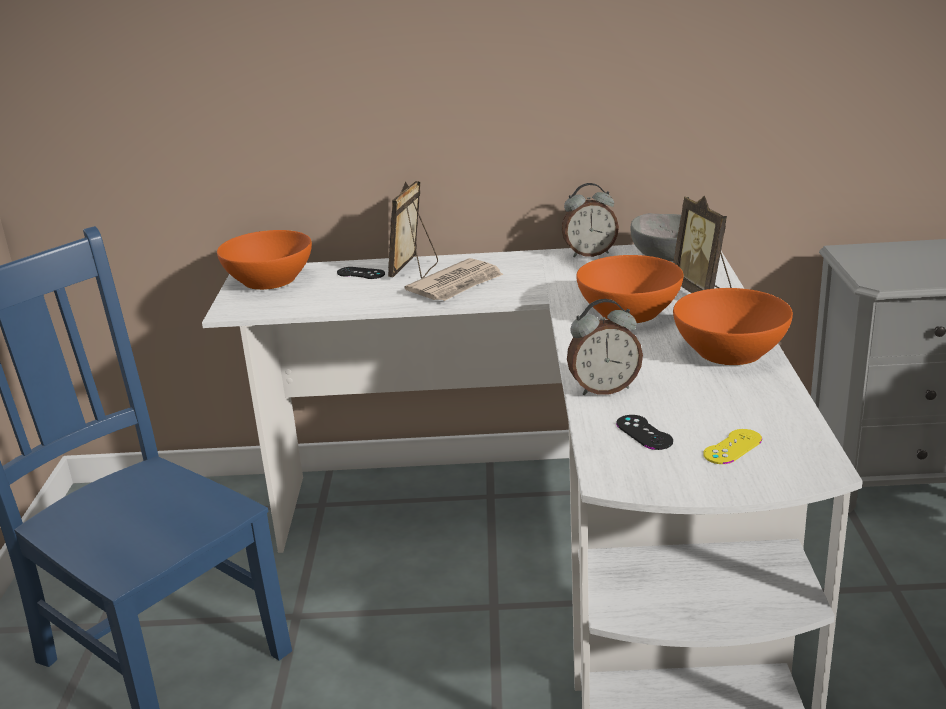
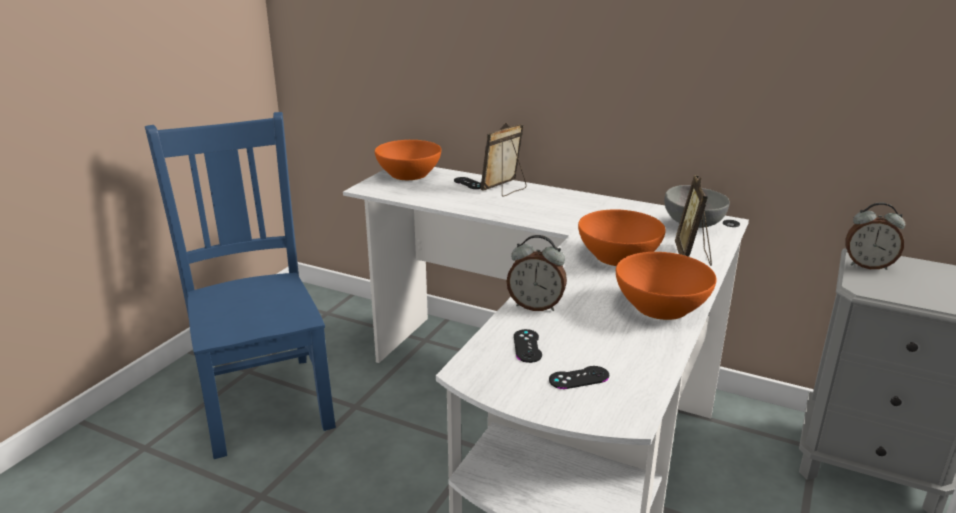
camera: 25 degrees right, 0 degrees up
newspaper [404,258,503,301] -> none
alarm clock [562,183,619,258] -> alarm clock moved to [845,202,905,270]
yellow game controller [703,429,762,464] -> black game controller [549,366,609,389]

